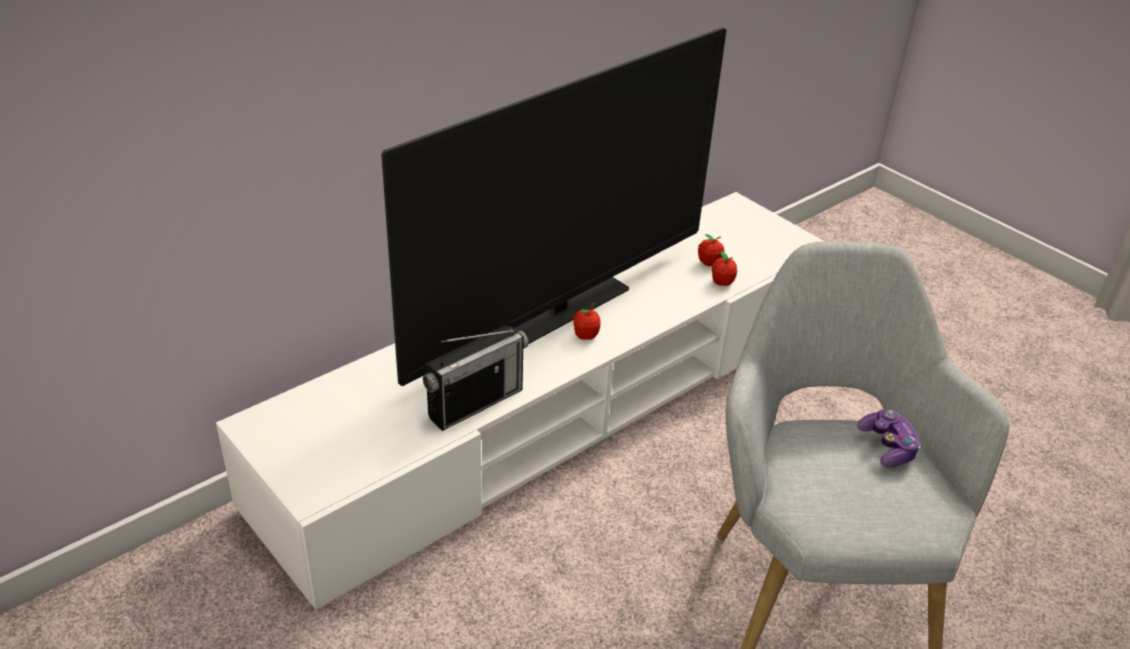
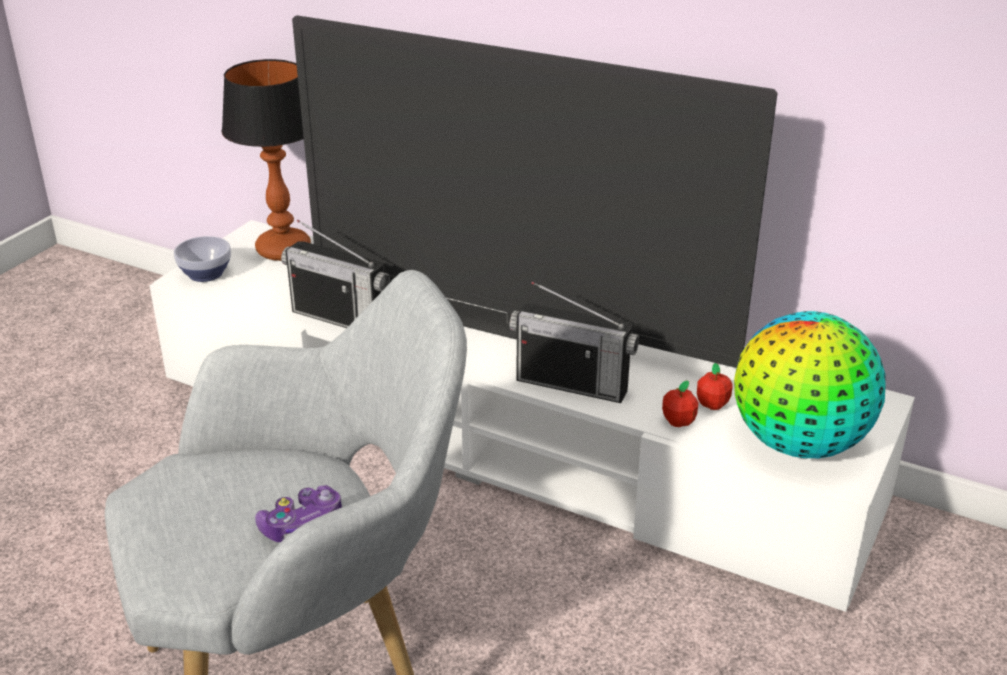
camera: 70 degrees right, 5 degrees down
apple [573,303,601,340] -> none
none -> bowl [174,236,231,282]
none -> table lamp [222,59,311,261]
none -> radio [509,282,639,403]
none -> globe [734,311,886,458]

